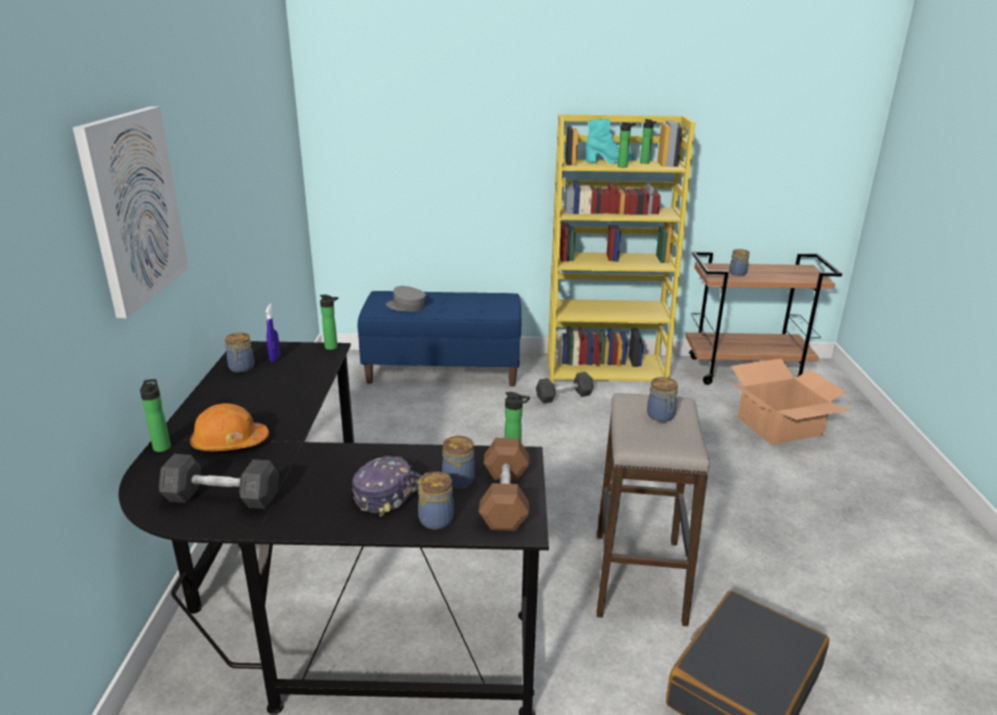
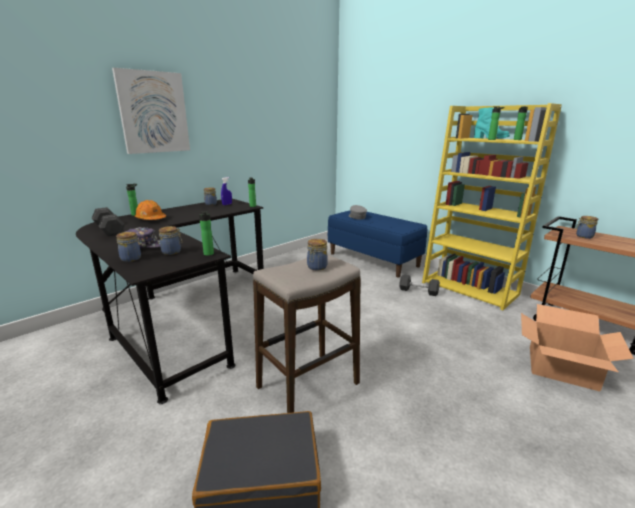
camera: 45 degrees right, 5 degrees down
brown dumbbell [479,438,530,531] -> none

